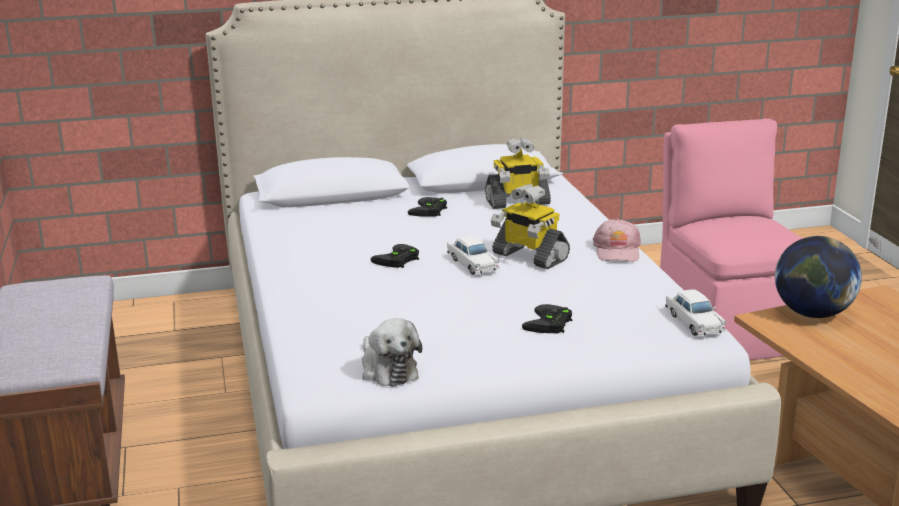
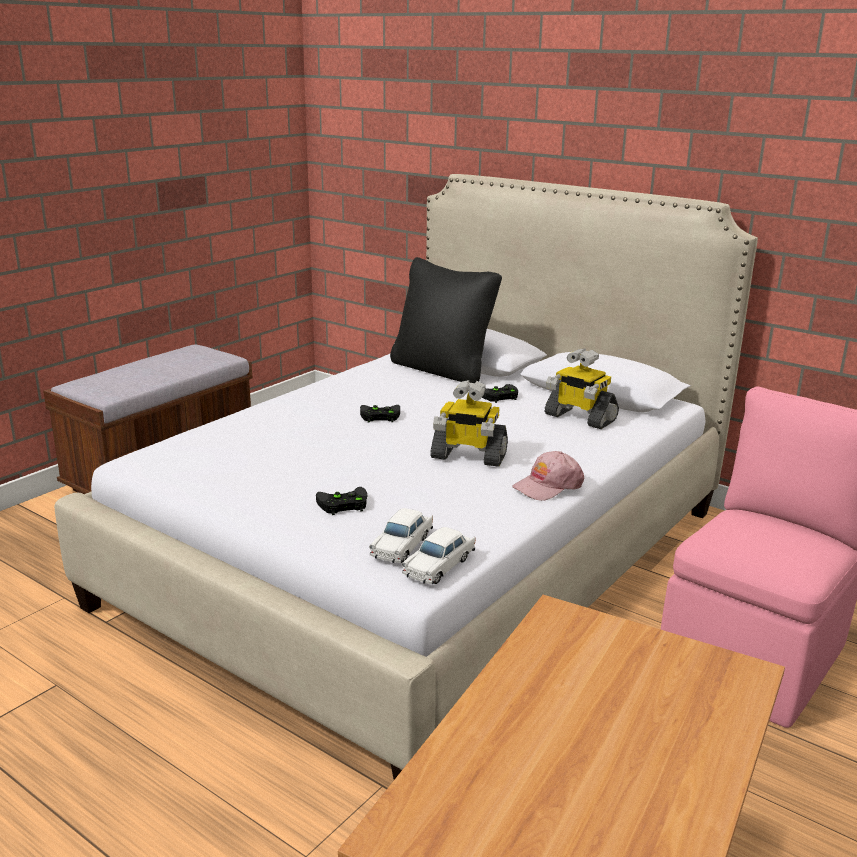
camera: 50 degrees right, 0 degrees up
plush toy [362,318,422,387] -> none
white toy car [447,235,499,275] -> white toy car moved to [369,508,433,563]
toy robot [491,184,570,269] -> toy robot turned 75 degrees counterclockwise [431,380,508,467]
globe [775,236,862,318] -> none
none -> black pillow [390,257,502,383]

